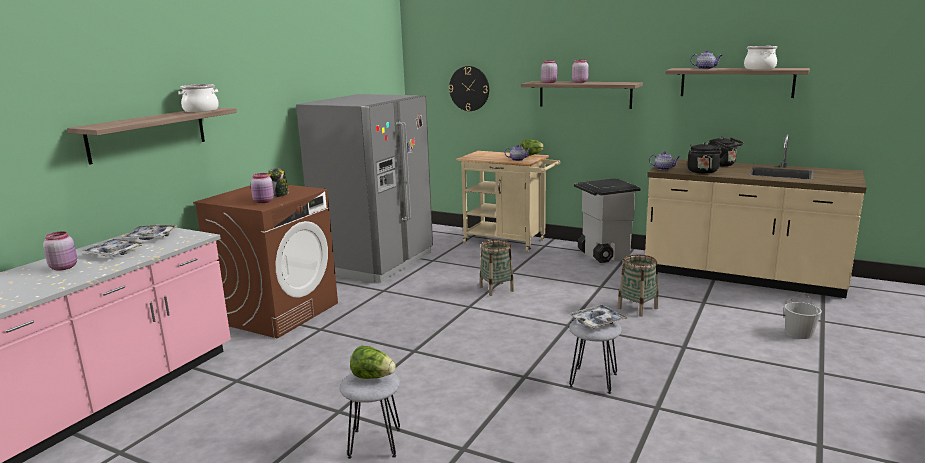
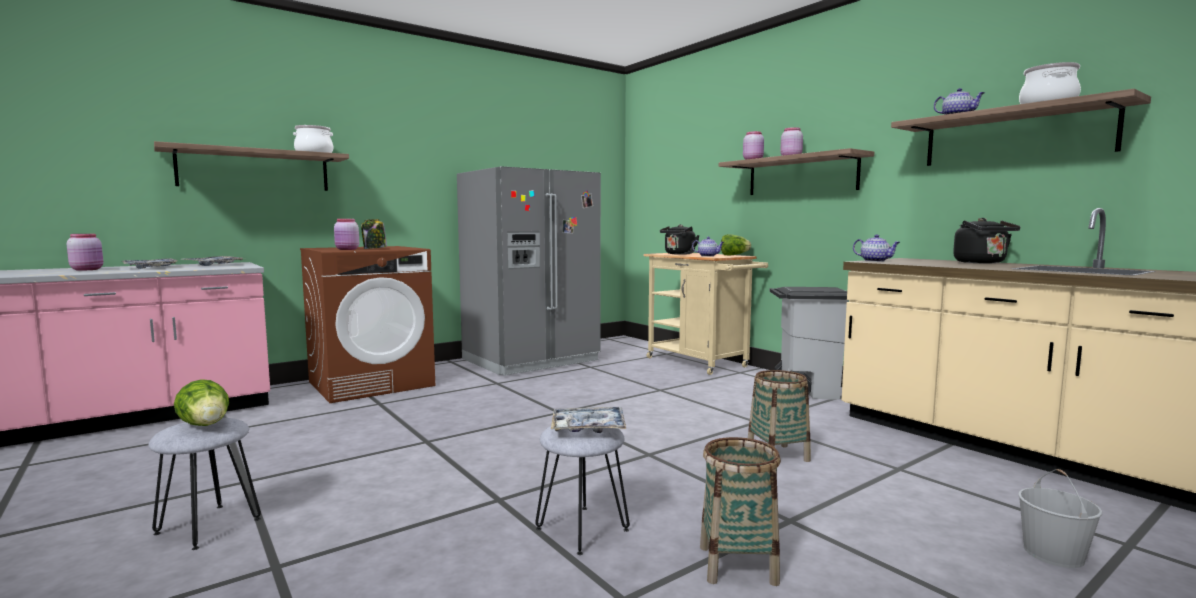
camera: 25 degrees right, 10 degrees down
wall clock [449,66,489,111] -> none
basket [479,240,514,296] -> basket moved to [700,437,781,586]
black kettle [687,143,728,174] -> black kettle moved to [660,224,700,255]

